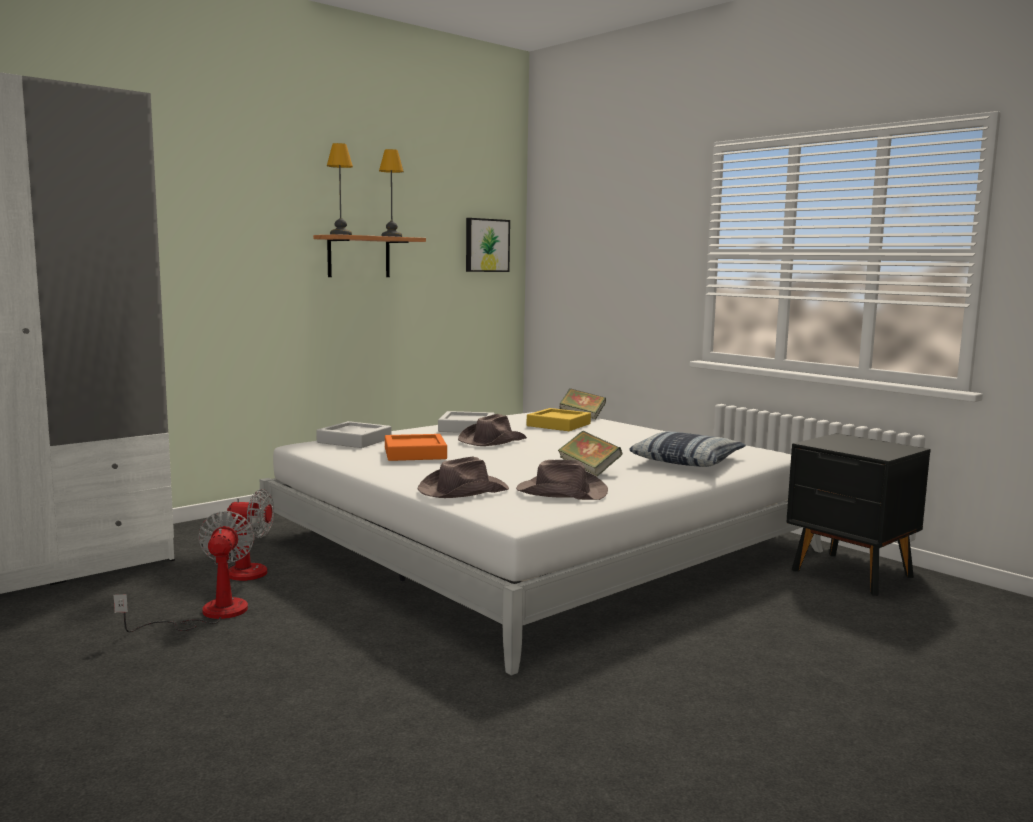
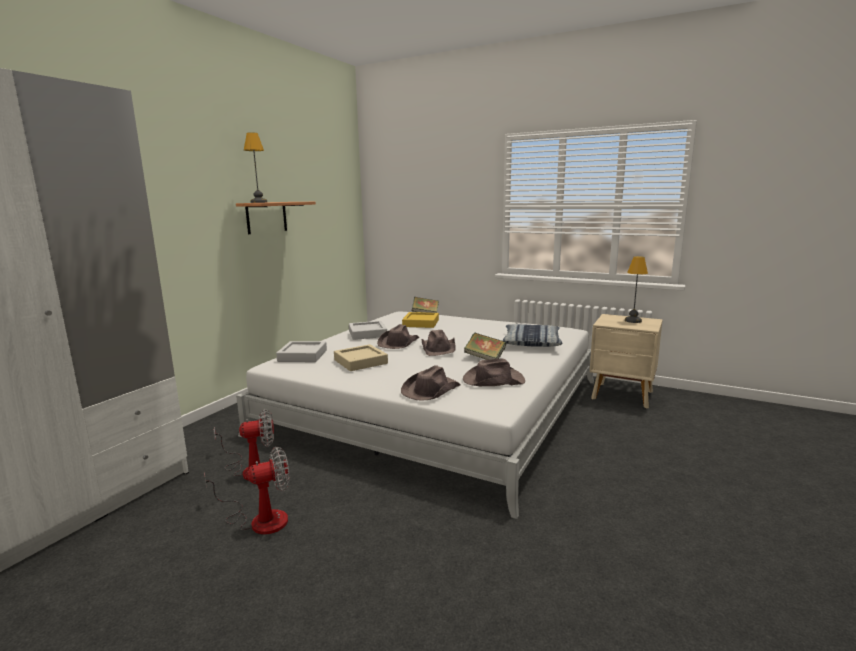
camera: 20 degrees left, 5 degrees up
fan [113,511,255,632] -> fan turned 90 degrees clockwise [204,447,290,535]
table lamp [379,149,404,237] -> table lamp moved to [625,256,648,323]
orange tray [385,434,447,461] -> beige tray [334,344,388,371]
picture [466,218,510,272] -> none
black nightstand [787,433,931,596] -> beige nightstand [590,314,663,408]
none -> brown hat [421,330,456,356]

